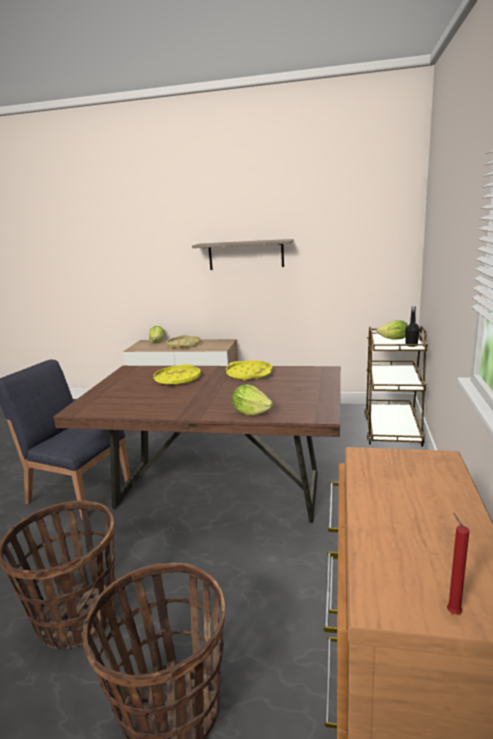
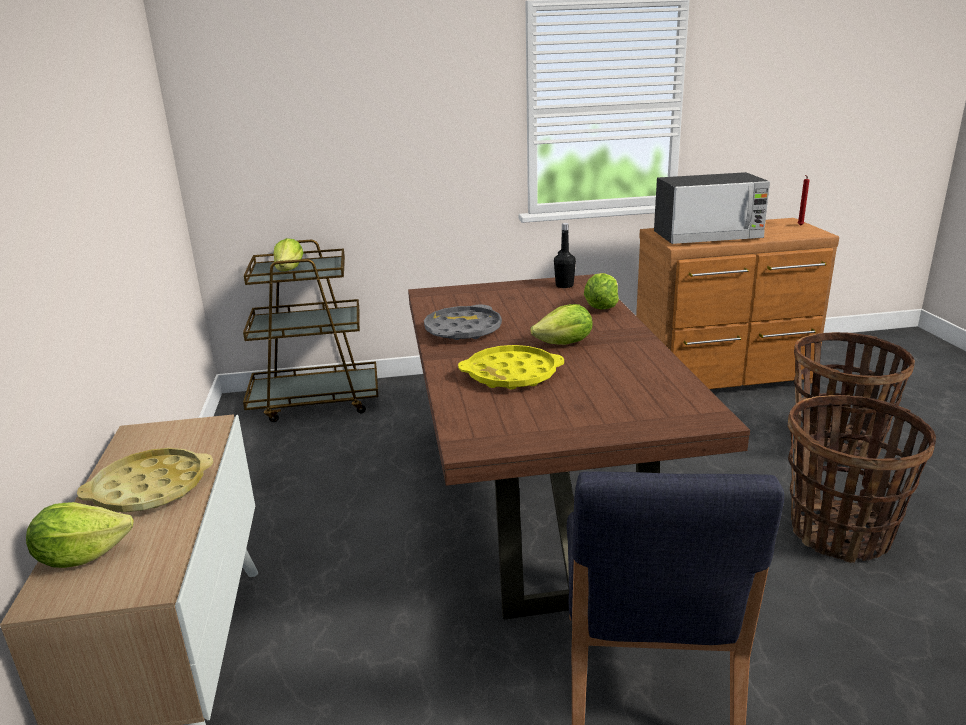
camera: 110 degrees left, 5 degrees up
shelf [192,239,294,270] -> none
yellow tray [226,360,273,381] -> grey tray [424,305,502,340]
black bottle [405,306,420,347] -> black bottle moved to [554,223,576,288]
none -> lettuce [531,304,593,345]
none -> microwave [654,172,770,244]

